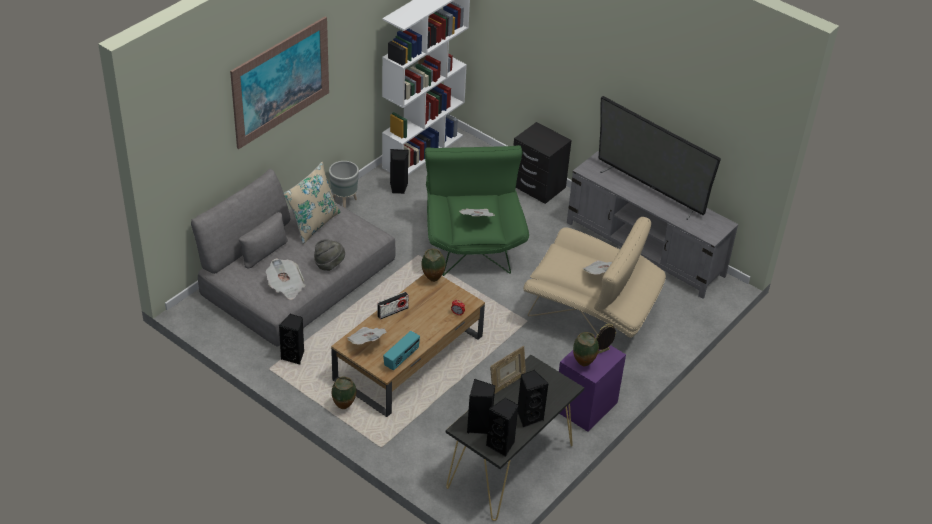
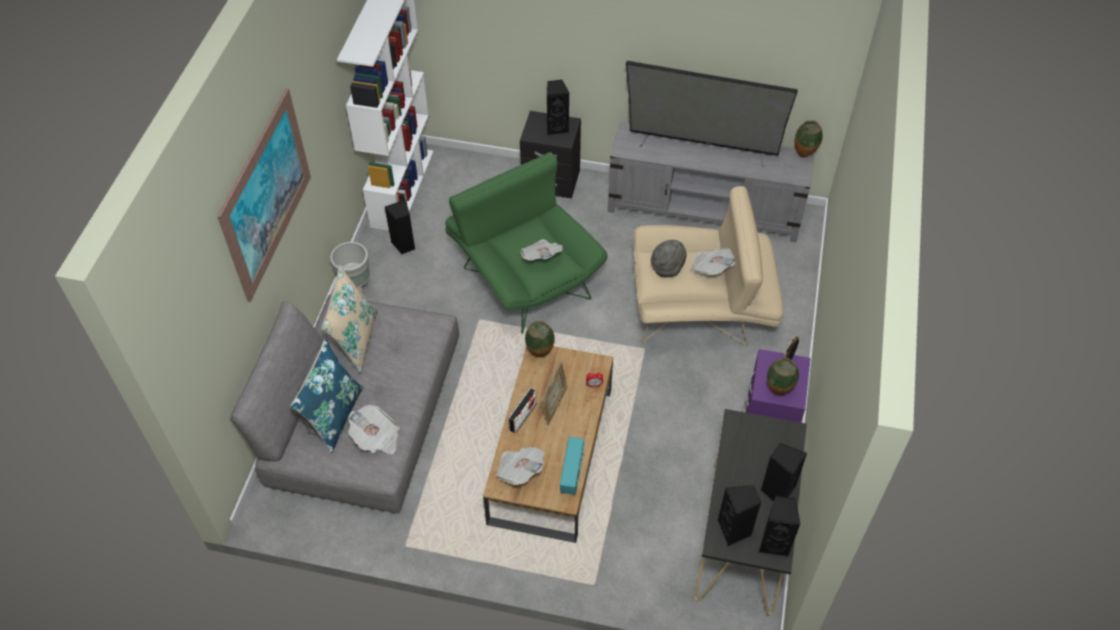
camera: 25 degrees left, 10 degrees up
black speaker [279,314,304,365] -> black speaker moved to [547,80,569,135]
grey hat [314,239,345,271] -> grey hat moved to [651,240,687,278]
vase [332,377,356,409] -> vase moved to [794,120,823,158]
picture frame [490,346,526,394] -> picture frame moved to [541,361,568,426]
none -> blue pillow [290,339,363,454]

